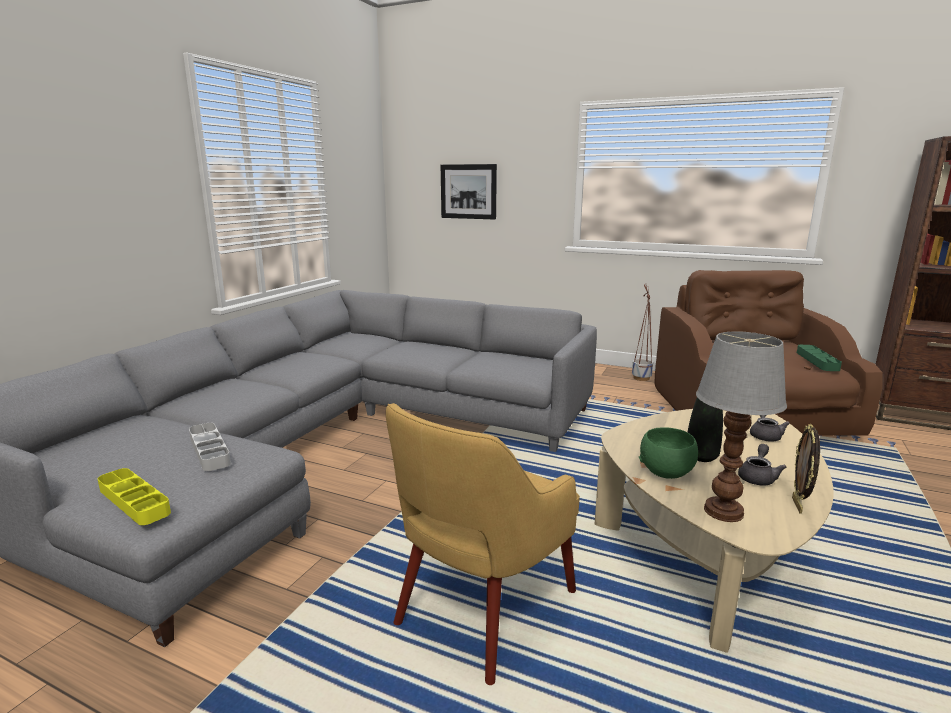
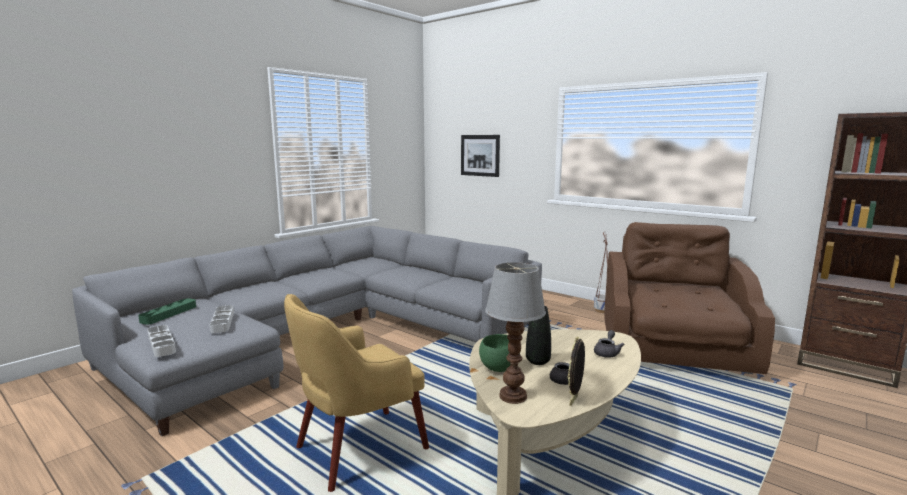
camera: 15 degrees right, 5 degrees down
yellow tray [98,468,171,525] -> grey tray [147,325,176,357]
green tray [797,345,842,371] -> green tray moved to [138,298,196,325]

